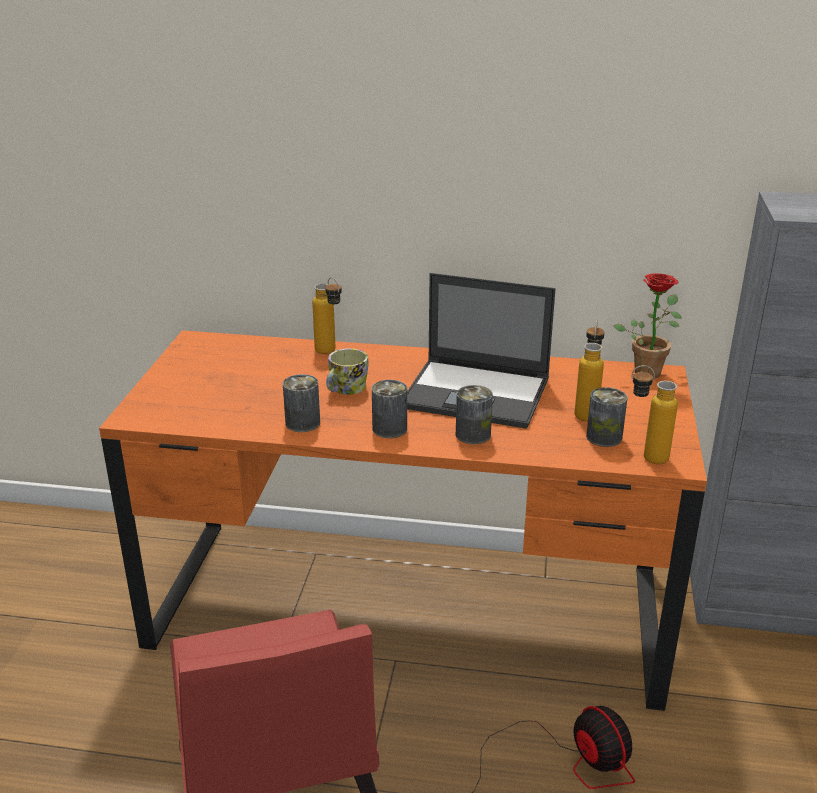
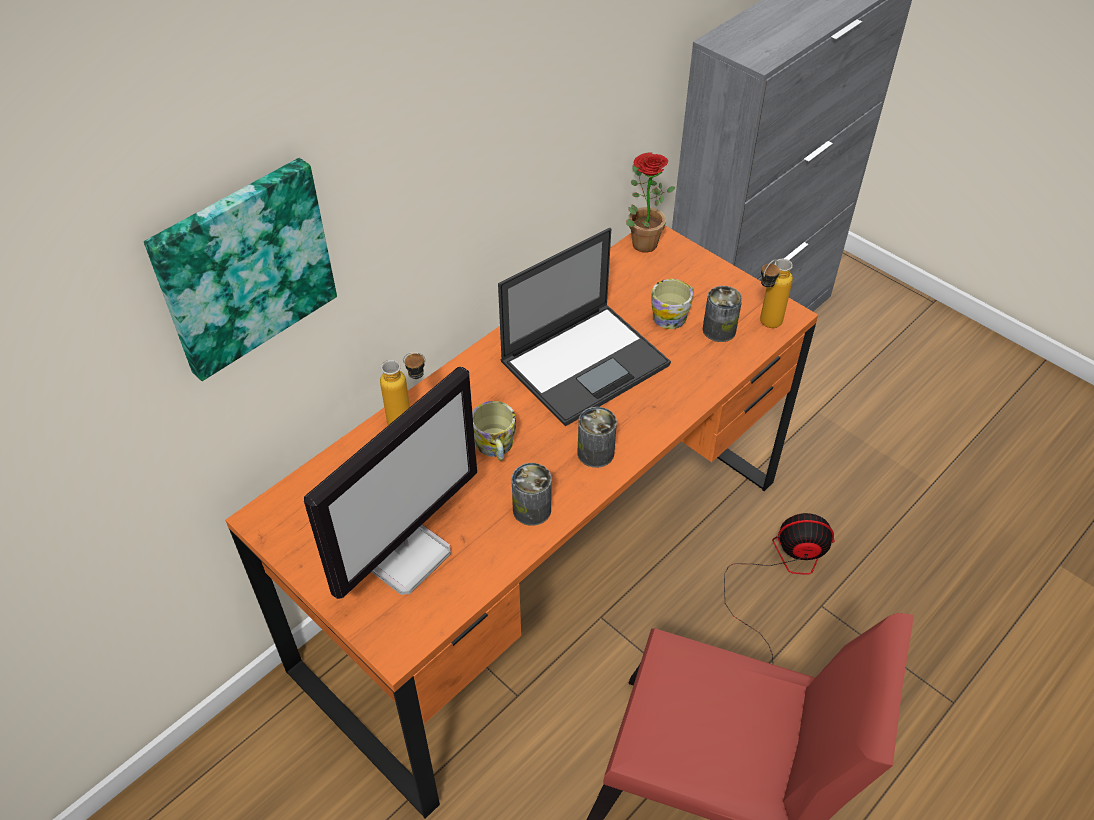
camera: 55 degrees left, 20 degrees up
can [456,385,493,444] -> none
bottle [574,320,605,421] -> mug [651,279,694,329]
none -> picture [144,158,337,381]
none -> monitor [304,367,477,599]

